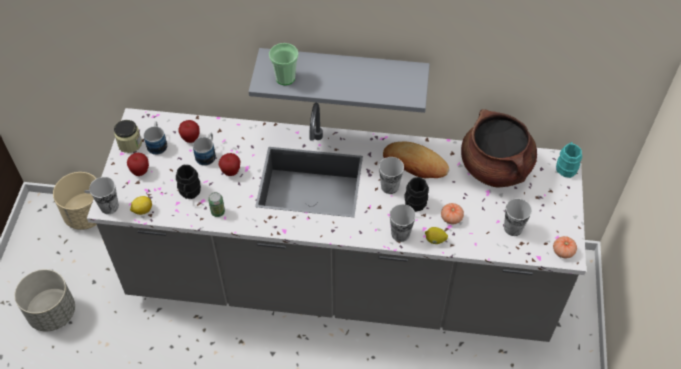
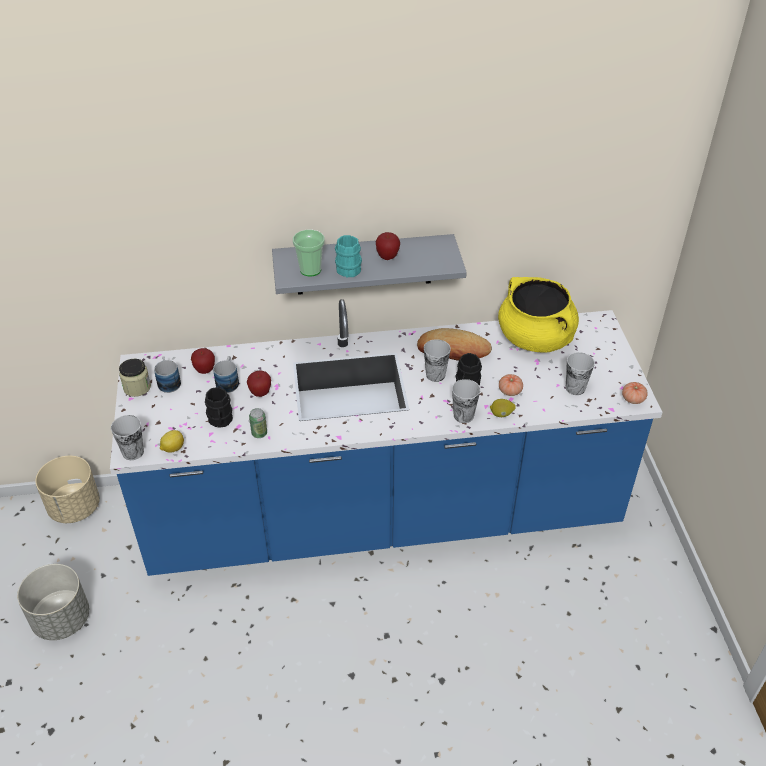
camera: 15 degrees left, 10 degrees down
grey counter [87,103,586,342] -> blue counter [110,299,662,576]
apple [127,153,149,176] -> apple moved to [376,232,400,260]
brown cooking pot [461,109,537,187] -> yellow cooking pot [498,277,579,353]
turquoise mug [556,142,582,178] -> turquoise mug moved to [335,235,362,277]

